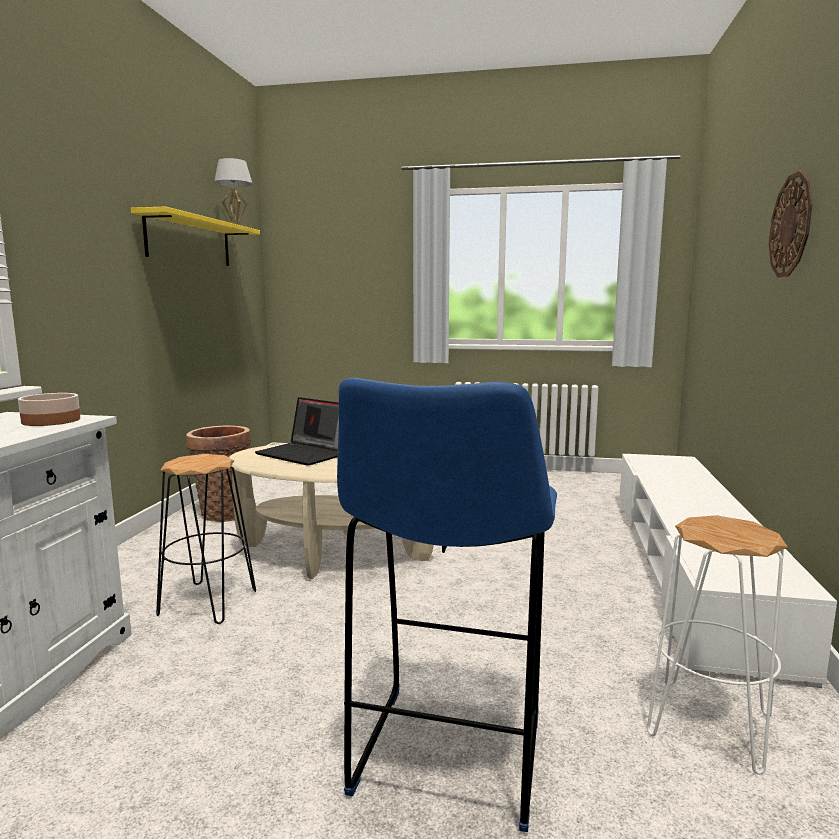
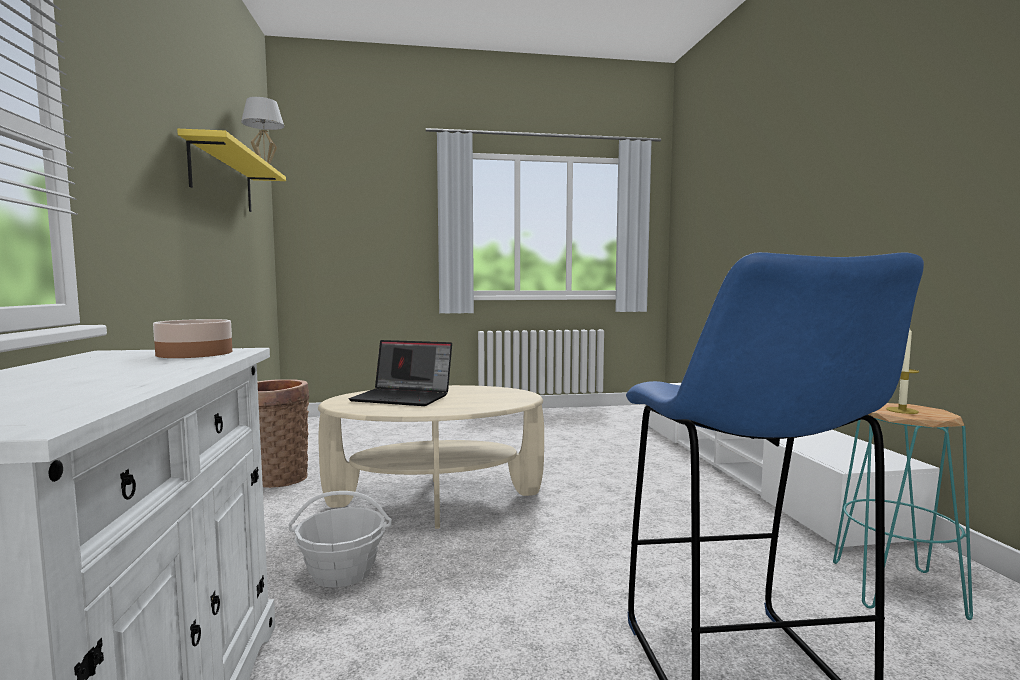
camera: 20 degrees left, 5 degrees down
black stool [156,454,256,624] -> basket [288,491,392,588]
white stool [647,515,788,775] -> turquoise stool [833,403,973,620]
wall clock [769,171,813,277] -> none
none -> candle [886,329,920,414]

